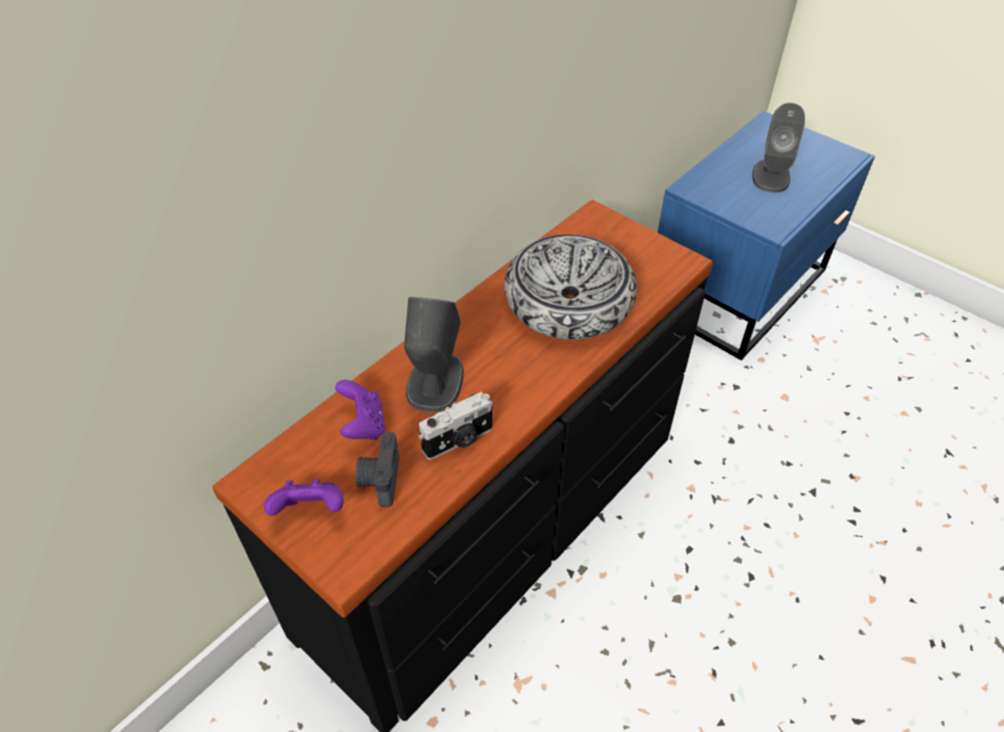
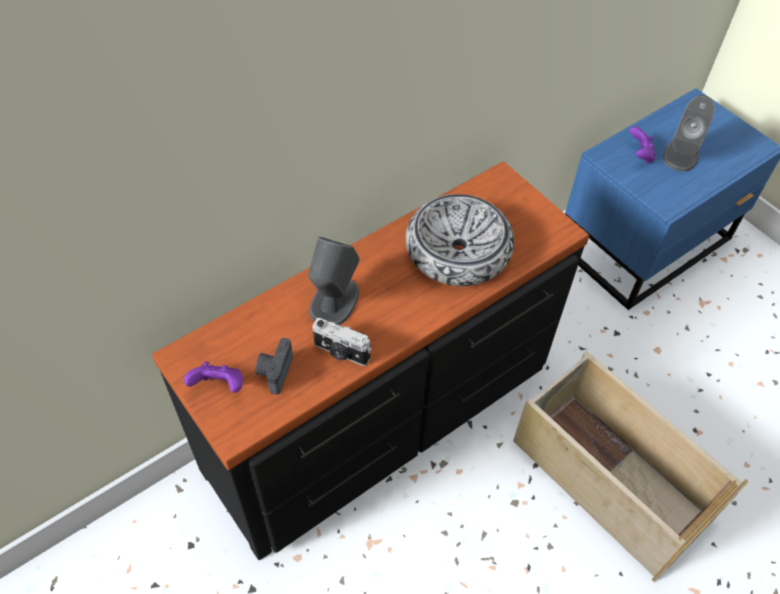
camera: 10 degrees right, 5 degrees up
purple game controller [335,380,386,440] -> purple game controller moved to [629,126,656,164]
camera [419,392,494,460] -> camera turned 45 degrees clockwise [312,318,372,366]
none -> beige storage box [513,351,749,582]

